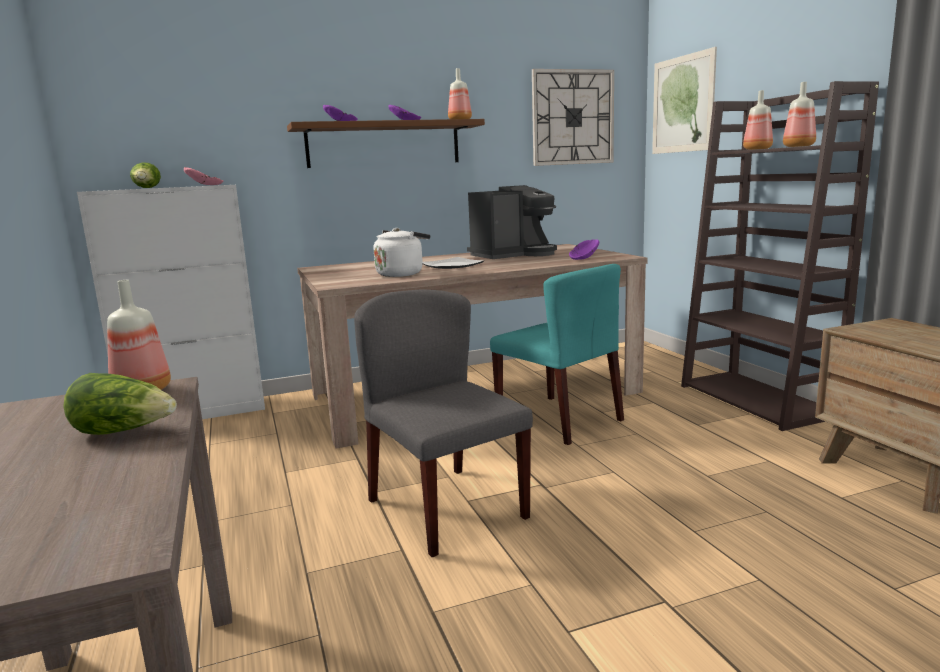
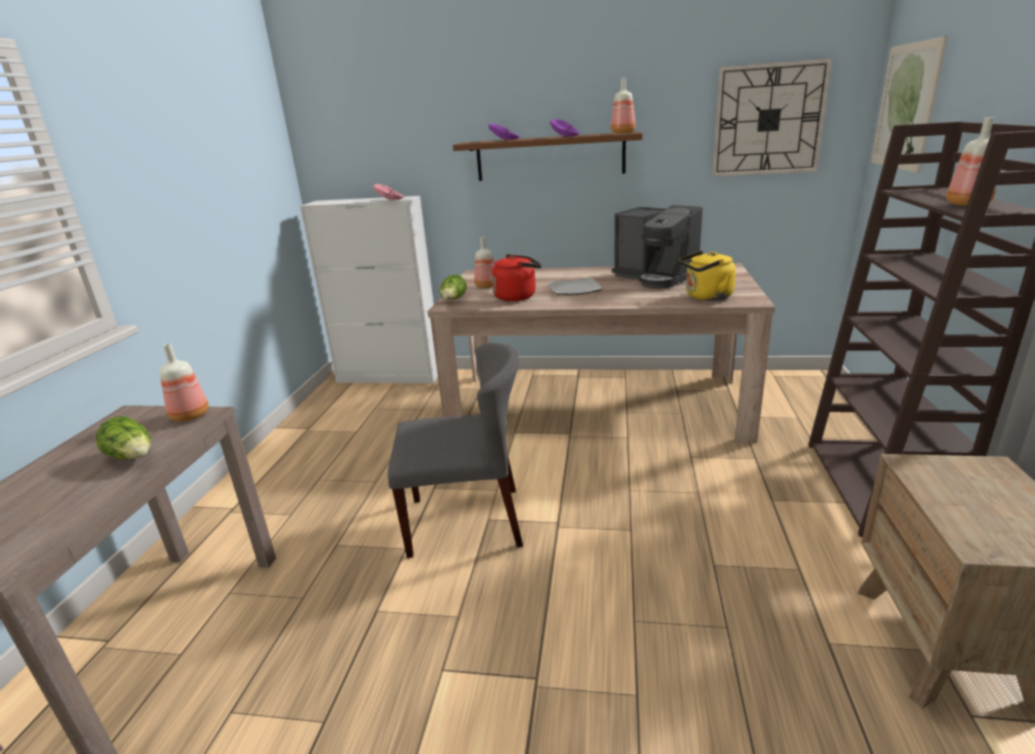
camera: 30 degrees right, 10 degrees up
lettuce [130,163,161,188] -> lettuce moved to [440,275,467,300]
grey chair [354,290,533,557] -> grey chair turned 90 degrees clockwise [388,342,523,558]
white kettle [374,228,430,277] -> red kettle [491,254,542,301]
coffee machine [467,185,557,259] -> coffee machine turned 45 degrees clockwise [612,205,703,289]
turquoise chair [490,264,624,445] -> none
purple bowl [569,239,599,260] -> yellow kettle [679,251,736,301]
bottle [743,90,773,150] -> bottle moved to [474,237,495,288]

